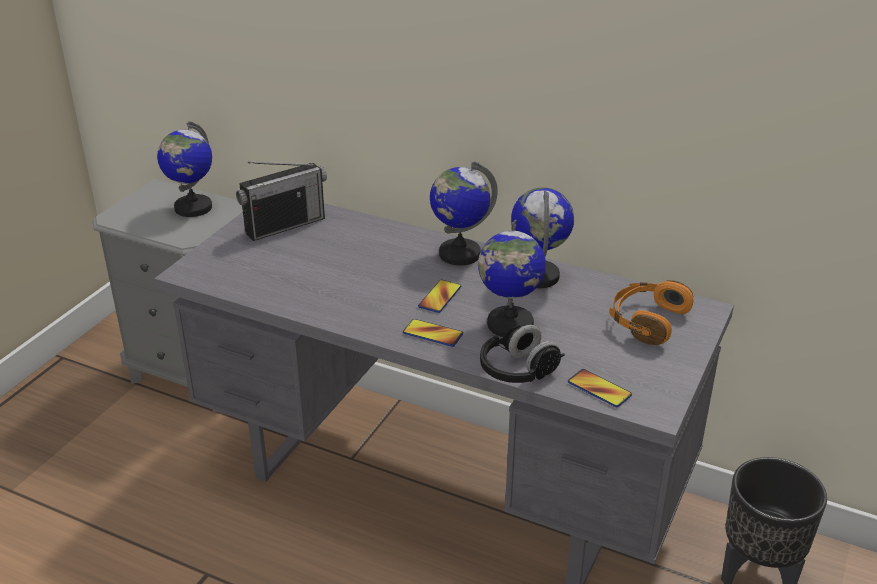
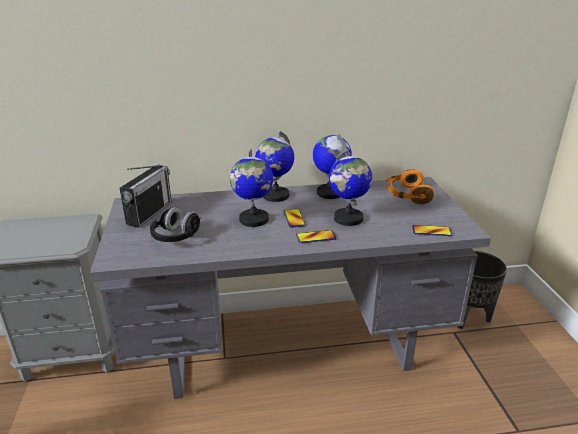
camera: 35 degrees left, 5 degrees down
globe [157,121,212,217] -> globe moved to [230,149,273,227]
black headphones [480,325,565,383] -> black headphones moved to [150,207,201,242]

